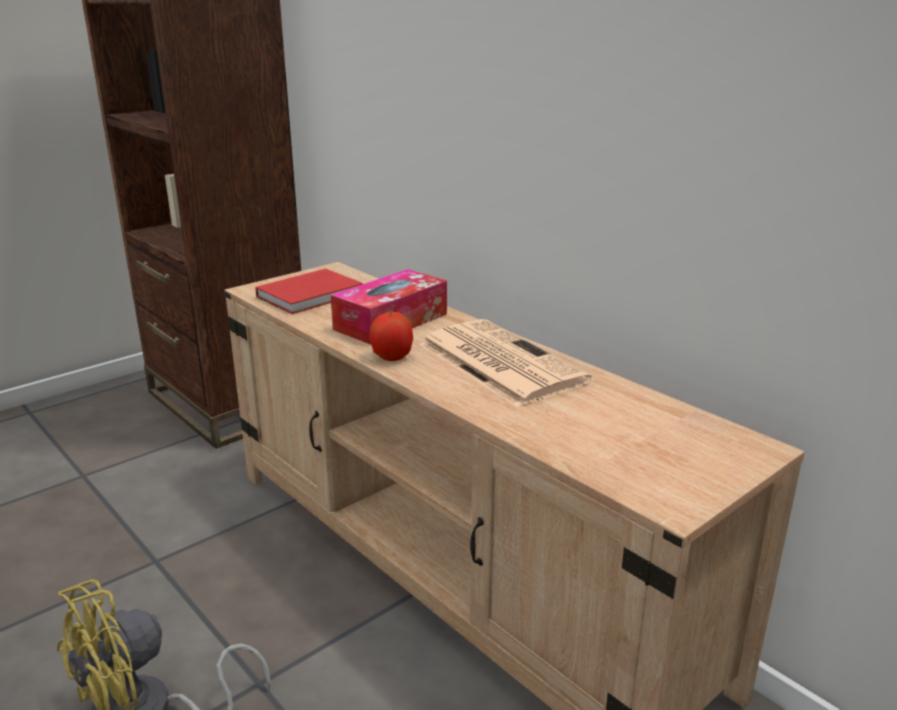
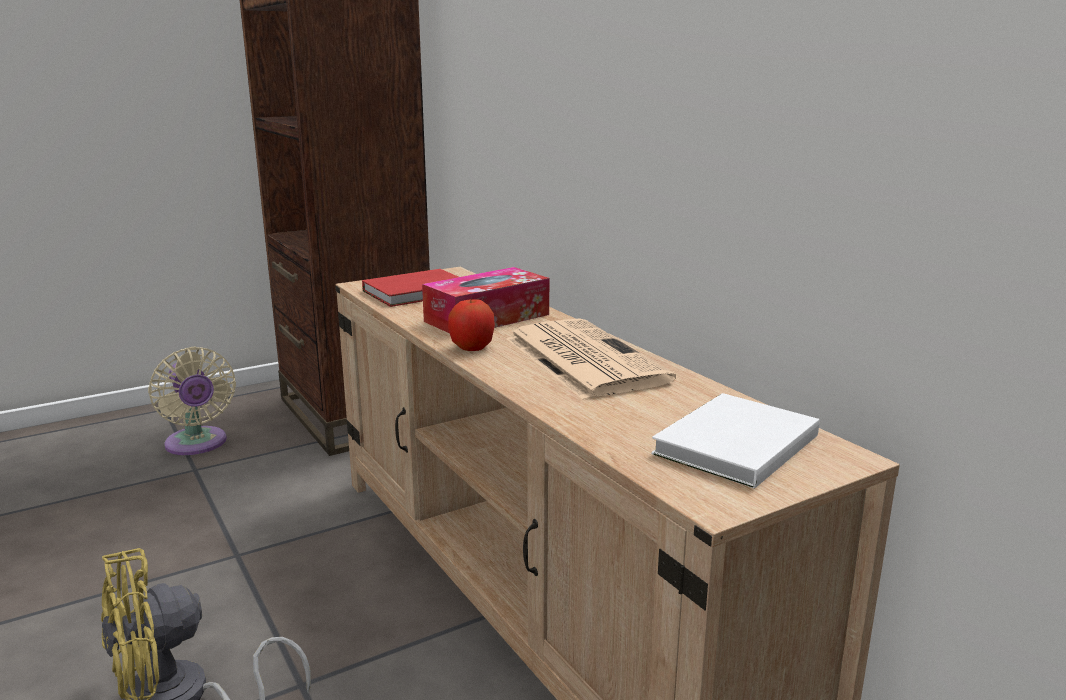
camera: 10 degrees right, 5 degrees down
none -> beige fan [148,347,236,455]
none -> white book [651,393,819,488]

